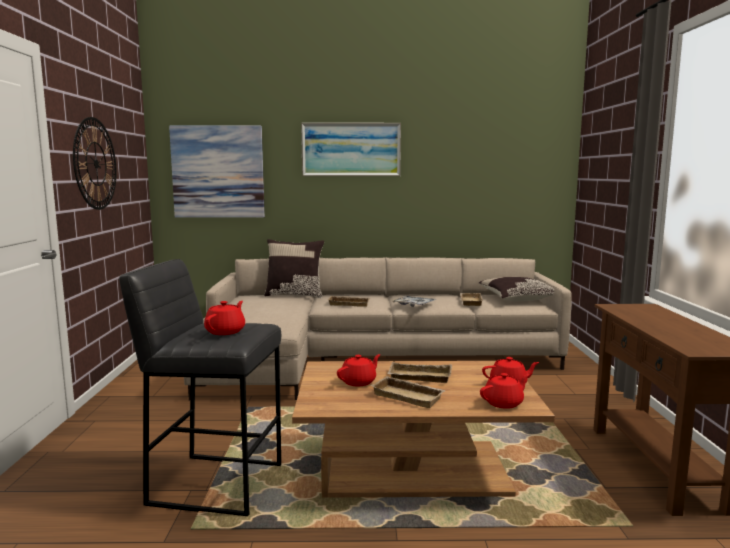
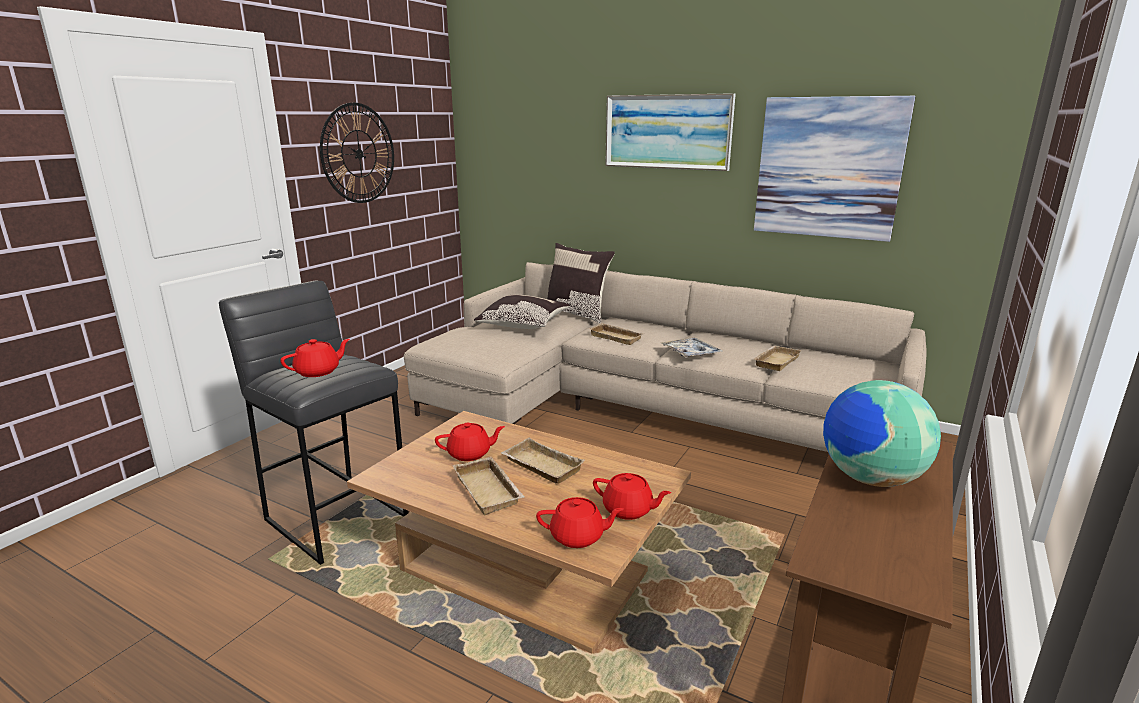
camera: 30 degrees right, 10 degrees up
picture [169,126,265,218] -> picture moved to [754,96,916,242]
pillow [479,277,554,301] -> pillow moved to [474,295,570,329]
none -> globe [823,380,941,487]

